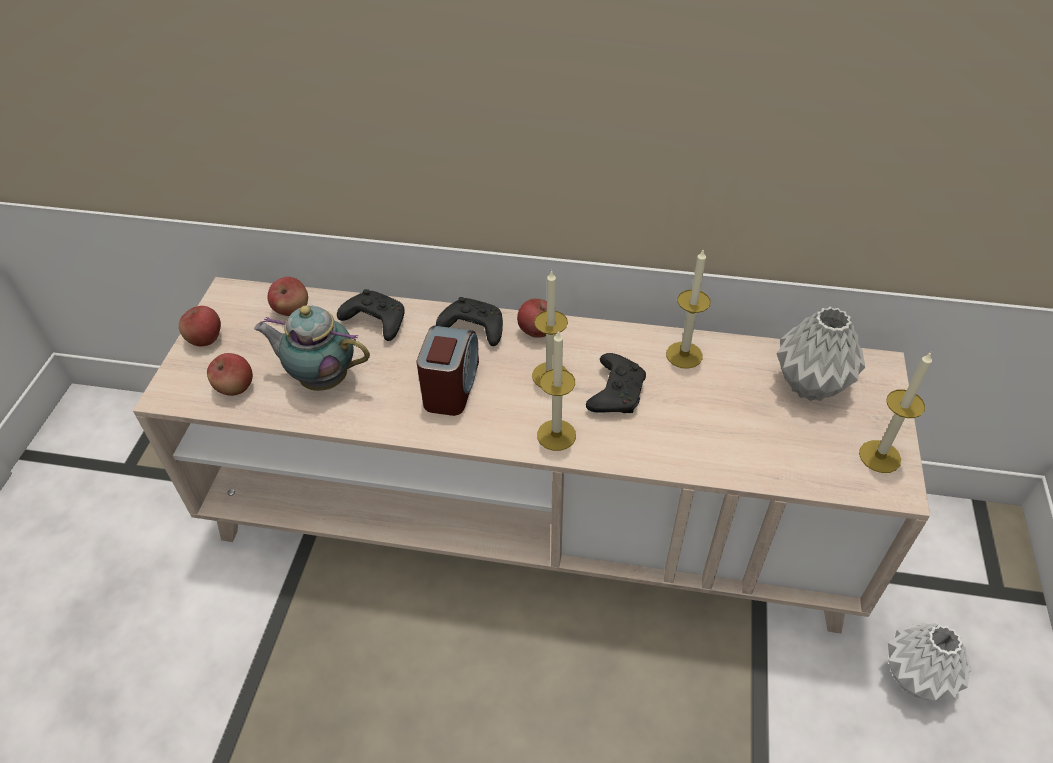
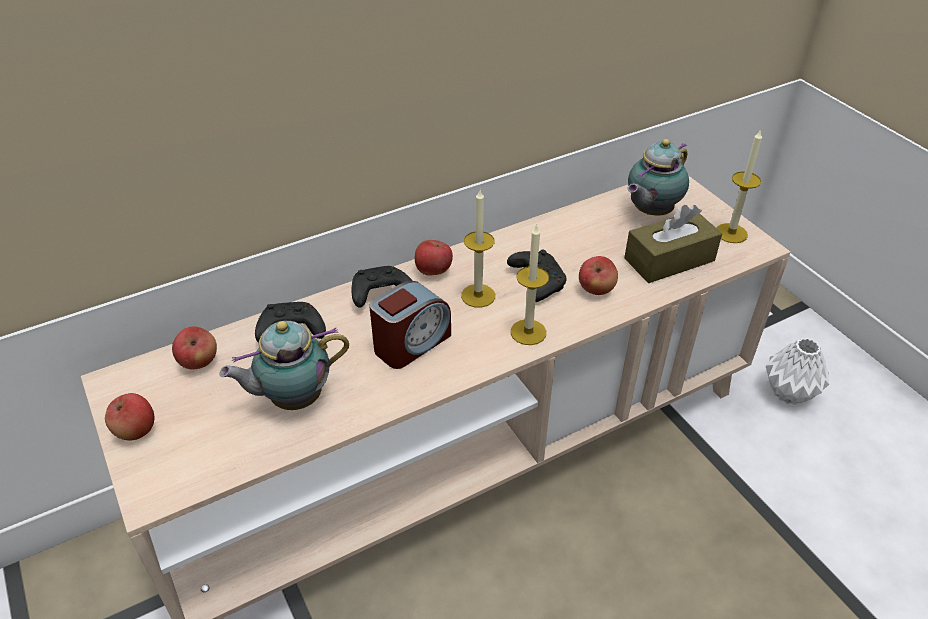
camera: 40 degrees left, 5 degrees down
apple [207,353,253,396] -> apple moved to [579,256,618,295]
alarm clock [416,326,479,416] -> alarm clock turned 75 degrees clockwise [369,281,451,369]
candle [666,248,711,369] -> none
grey vase [777,307,865,401] -> teapot [628,139,689,215]
none -> brown tissue box [624,205,722,283]

